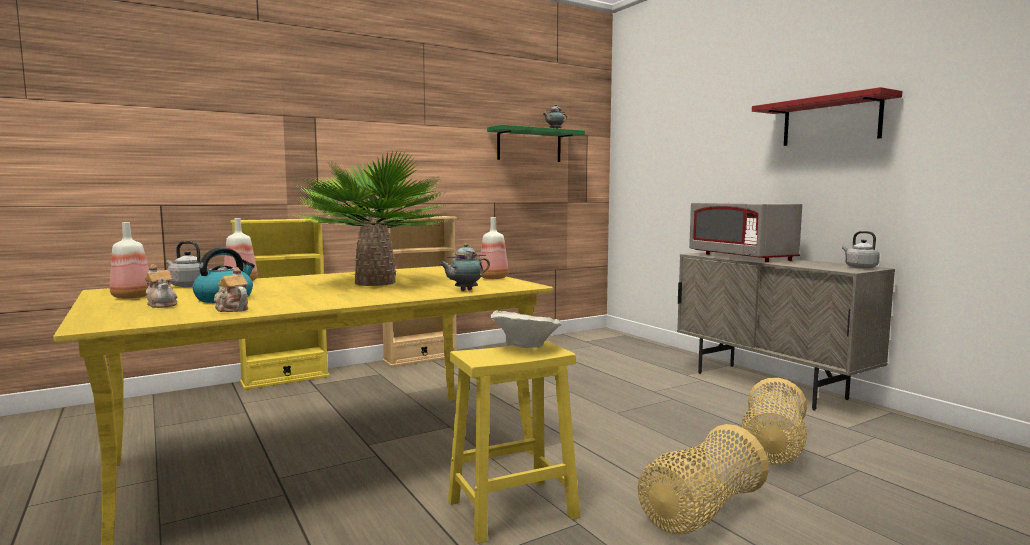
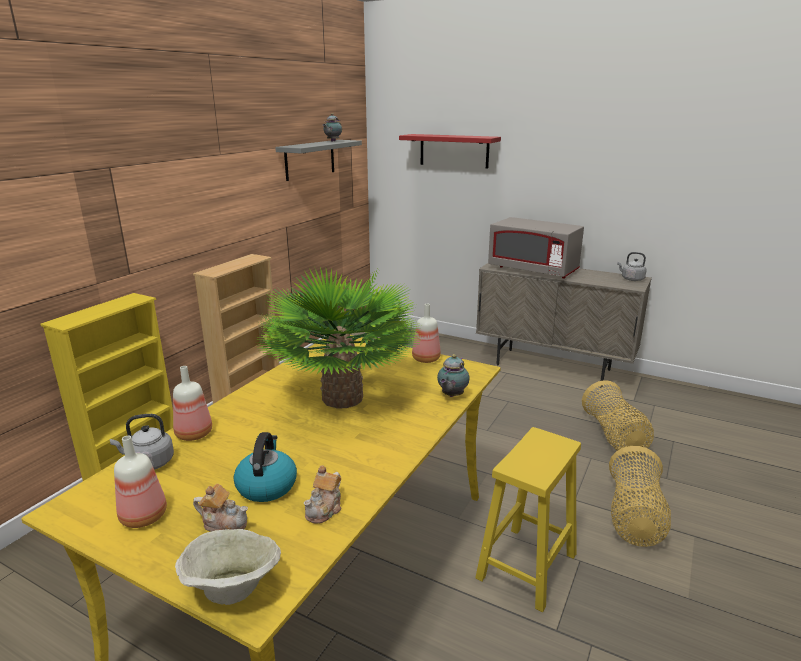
camera: 30 degrees left, 15 degrees up
teapot [214,267,248,312] -> teapot turned 75 degrees counterclockwise [303,466,342,524]
green shelf [487,124,585,162] -> grey shelf [275,140,362,181]
beige bowl [491,310,561,348] -> beige bowl moved to [175,529,281,605]
red shelf [752,87,902,146] -> red shelf moved to [399,134,501,169]

